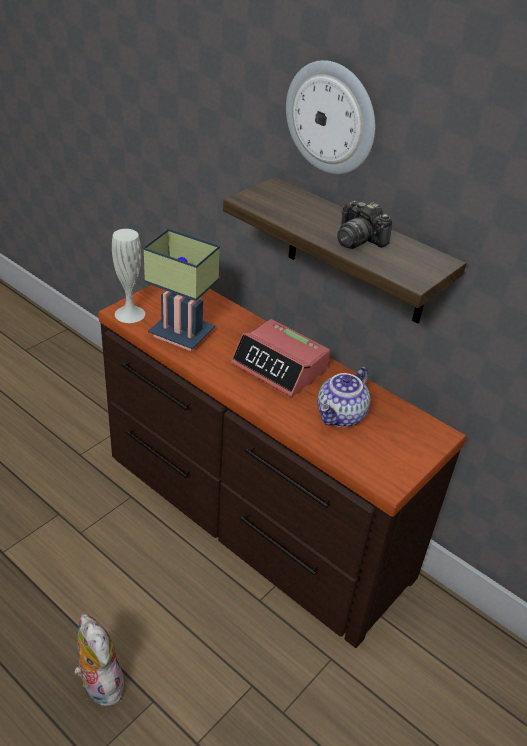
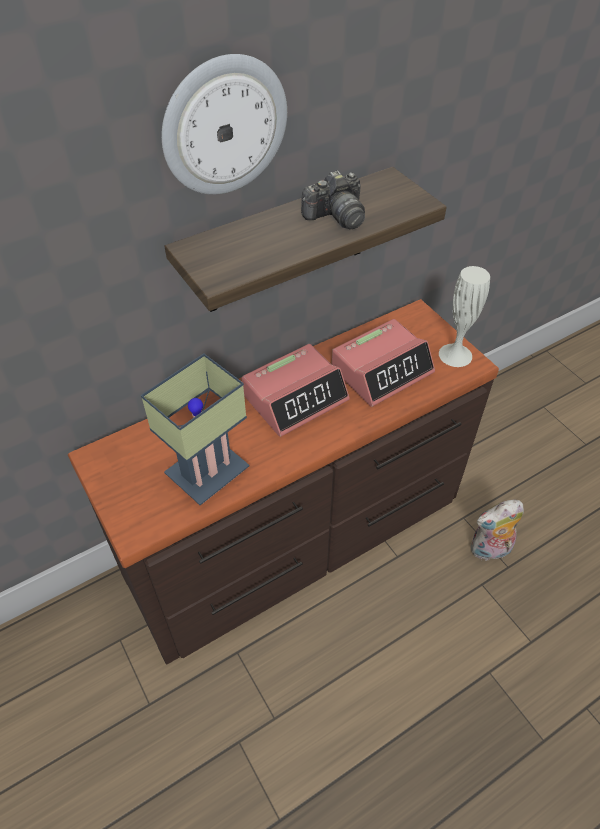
camera: 70 degrees left, 10 degrees up
plush toy [74,614,128,706] -> plush toy moved to [470,500,524,561]
white vase [112,229,145,323] -> white vase moved to [439,266,490,367]
teapot [317,367,370,427] -> alarm clock [332,319,435,407]

